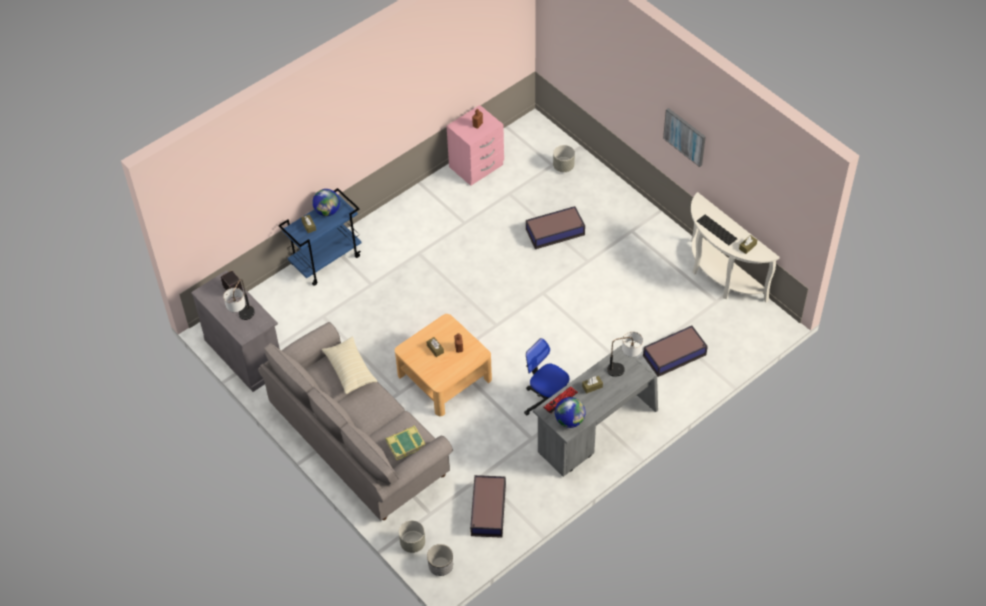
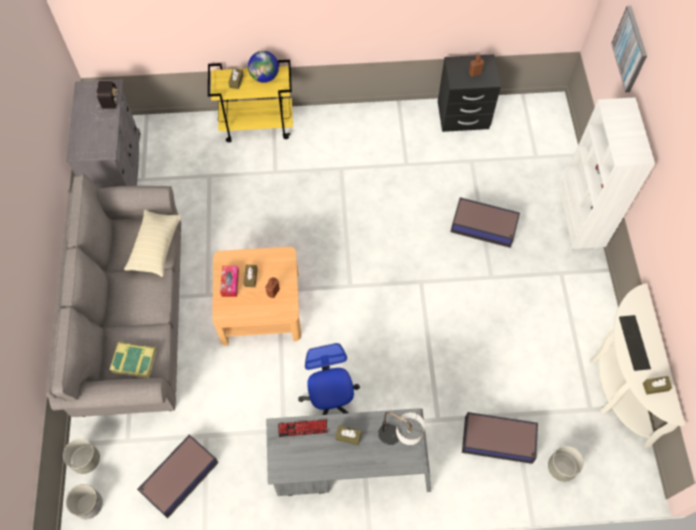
camera: 35 degrees right, 10 degrees up
table lamp [223,279,255,320] -> none
blue cart [278,188,362,286] -> yellow cart [208,60,293,142]
pink nightstand [447,105,504,186] -> black nightstand [438,54,501,132]
grey planter [553,145,575,172] -> grey planter moved to [548,446,584,482]
globe [555,397,585,428] -> none
picture [663,108,706,167] -> picture moved to [611,5,647,92]
none -> tissue box [220,266,239,297]
none -> white bookcase [559,97,655,252]

